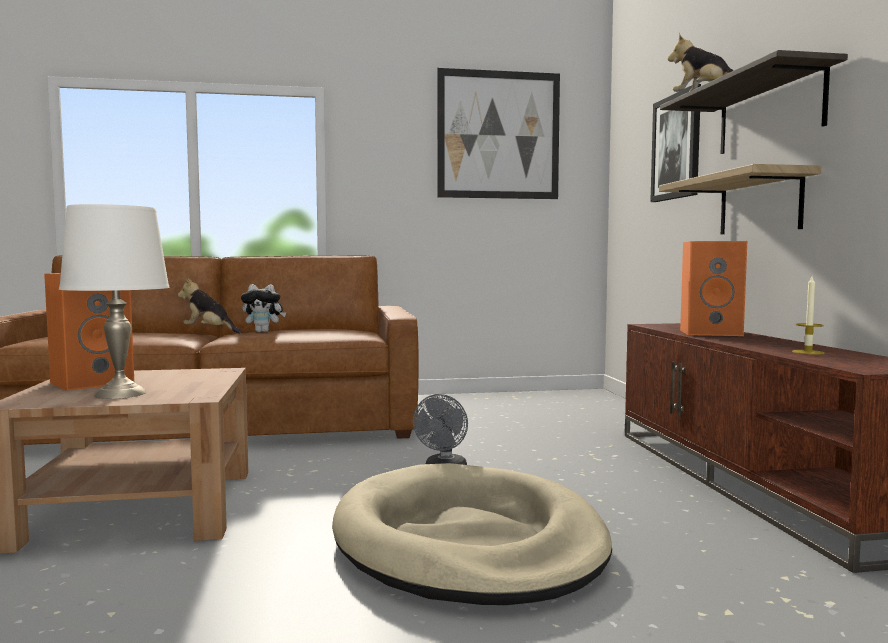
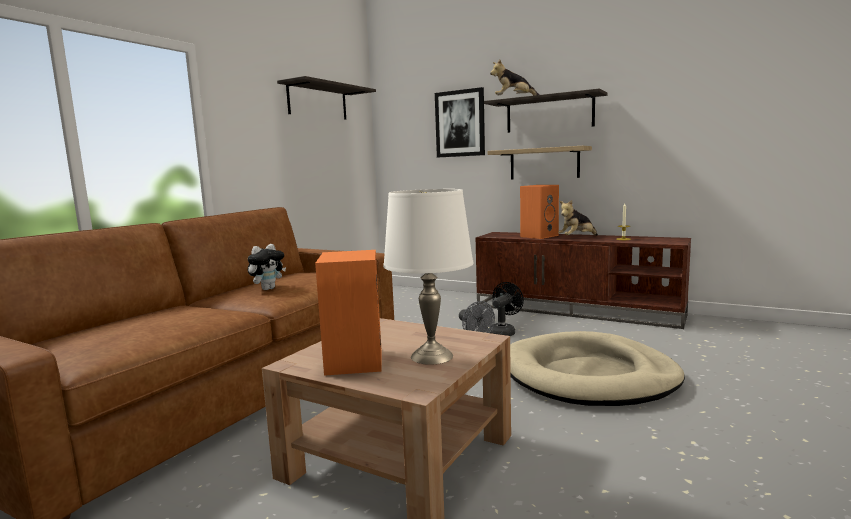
camera: 50 degrees left, 5 degrees up
plush toy [178,277,242,334] -> plush toy moved to [558,200,598,236]
picture [437,68,560,199] -> shelf [277,76,376,119]
none -> black fan [489,282,524,336]

